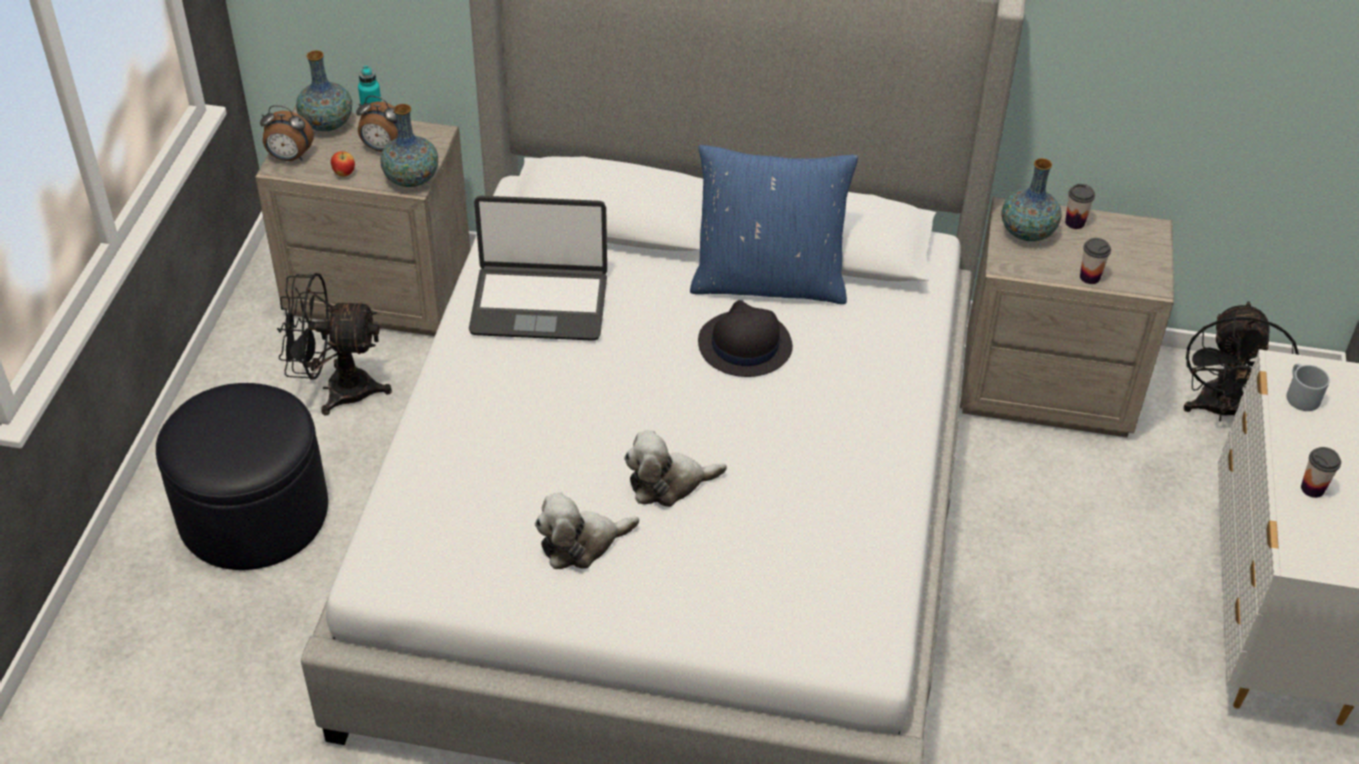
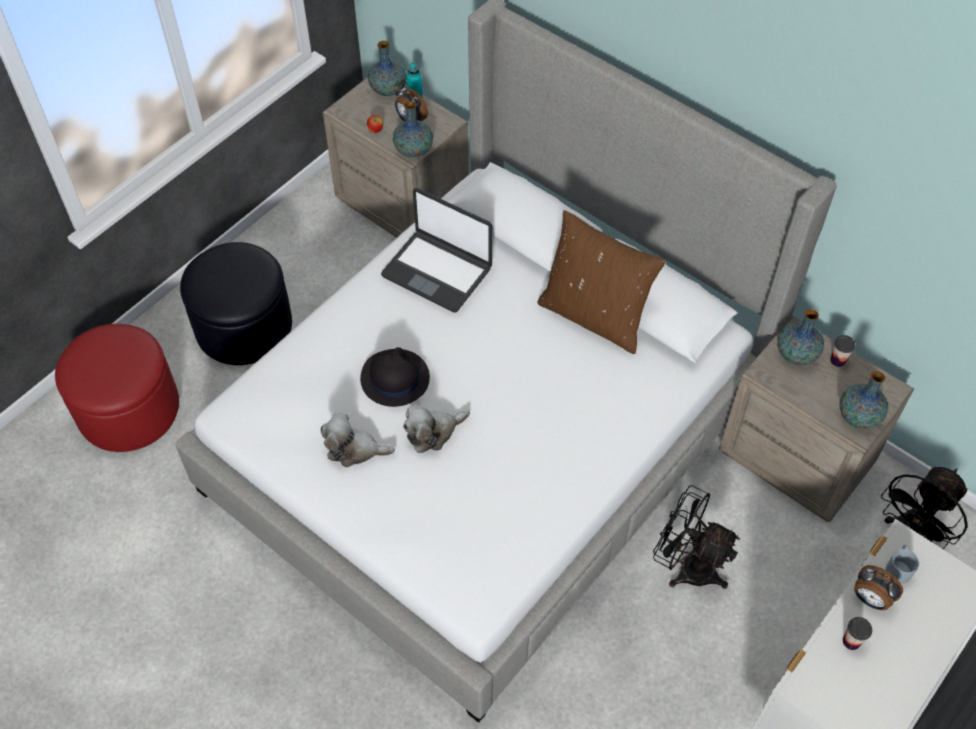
camera: 30 degrees right, 10 degrees up
alarm clock [260,105,314,161] -> alarm clock moved to [854,565,903,610]
black fan [277,273,392,416] -> black fan moved to [653,485,740,589]
plush toy [624,430,727,507] -> plush toy turned 45 degrees counterclockwise [403,403,470,453]
blue pillow [690,145,858,304] -> brown pillow [537,210,666,354]
black hat [698,300,793,377] -> black hat moved to [360,347,430,407]
cup [1080,238,1111,284] -> none
none -> red ottoman [55,324,179,452]
none -> vase [840,371,888,429]

